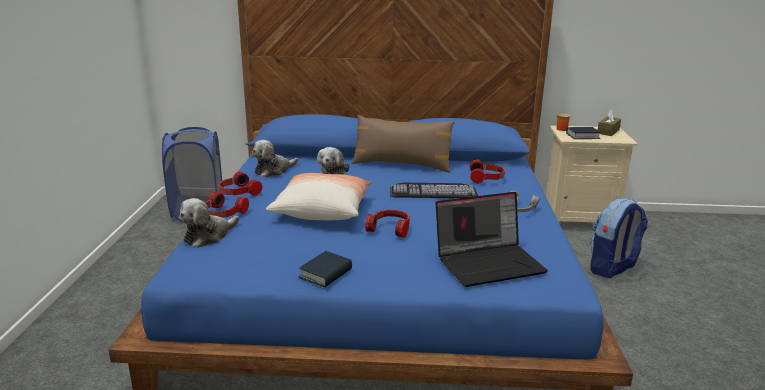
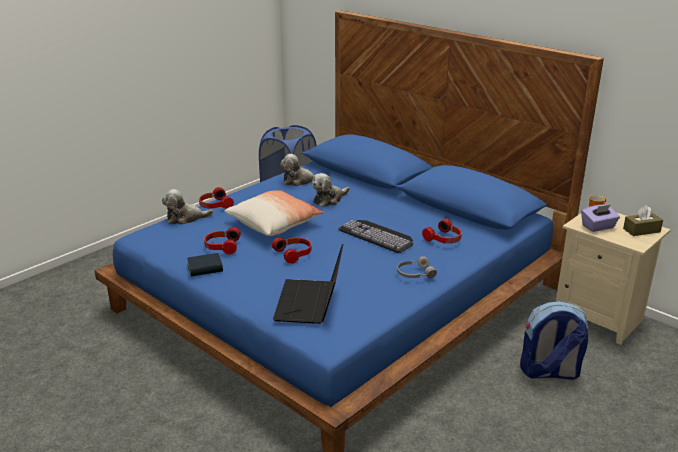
camera: 40 degrees right, 5 degrees up
headphones [219,171,263,196] -> headphones moved to [204,227,241,255]
brown pillow [352,115,455,172] -> none
laptop [436,192,548,287] -> laptop turned 75 degrees clockwise [273,244,343,324]
book [566,127,601,139] -> purple tissue box [581,205,620,232]

